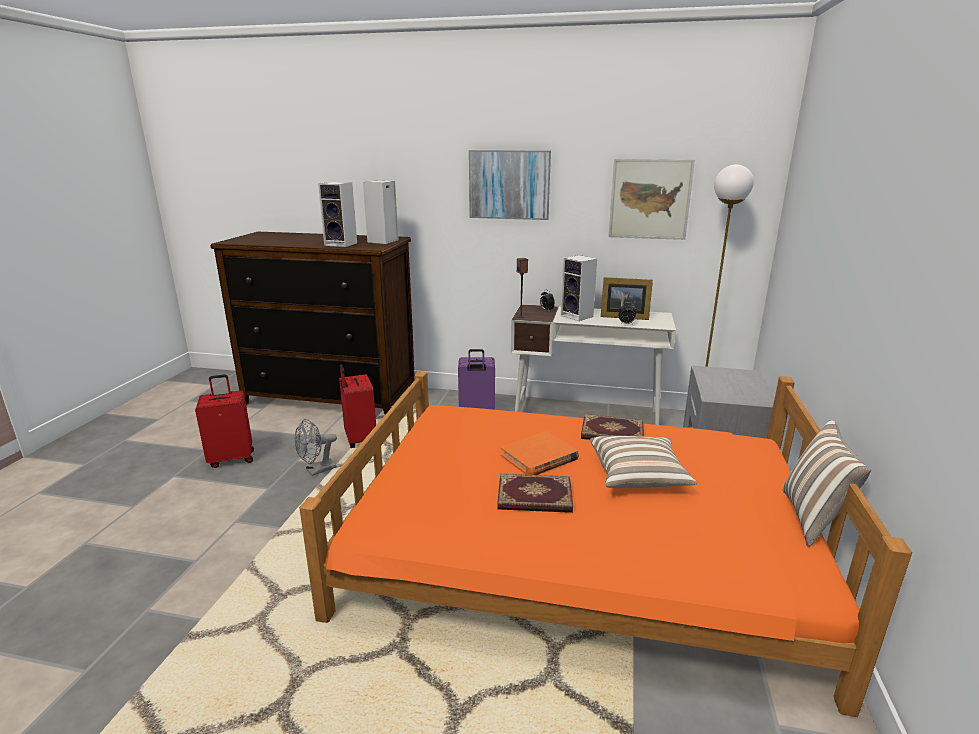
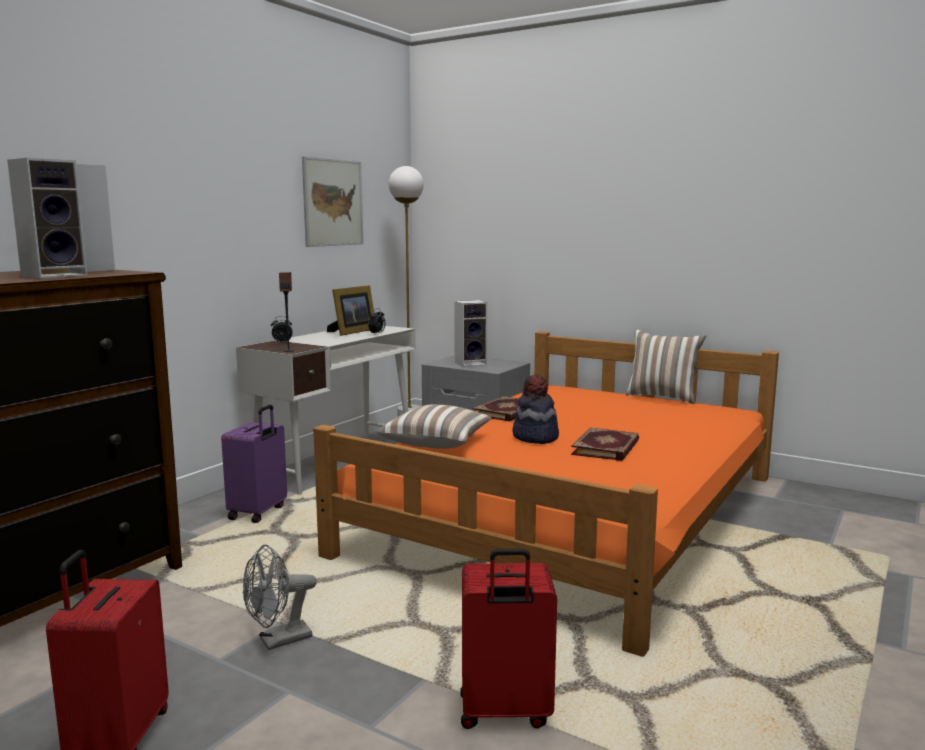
camera: 70 degrees left, 10 degrees down
grey fan [295,419,337,476] -> grey fan turned 75 degrees clockwise [243,545,317,650]
red suitcase [339,364,376,448] -> red suitcase moved to [460,549,557,729]
picture [469,150,551,220] -> none
orange book [501,431,579,475] -> hat [512,374,559,444]
speaker [561,255,597,321] -> speaker moved to [455,300,487,367]
pillow [590,436,697,488] -> pillow moved to [377,404,492,449]

